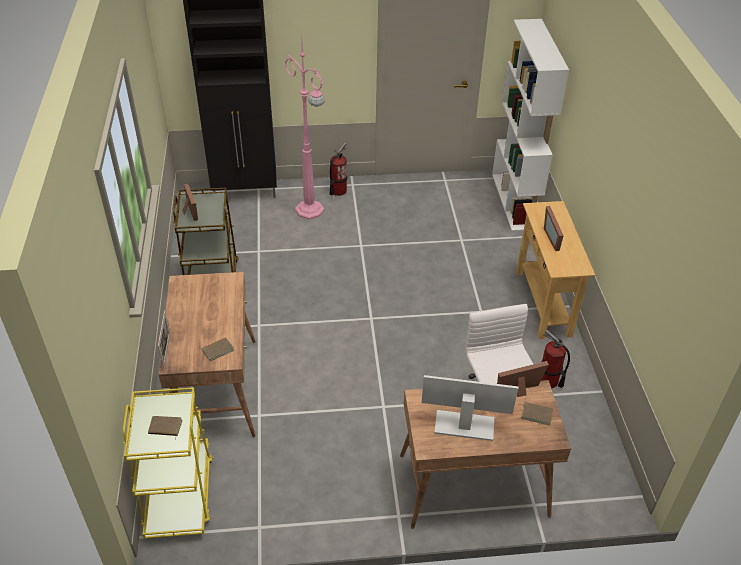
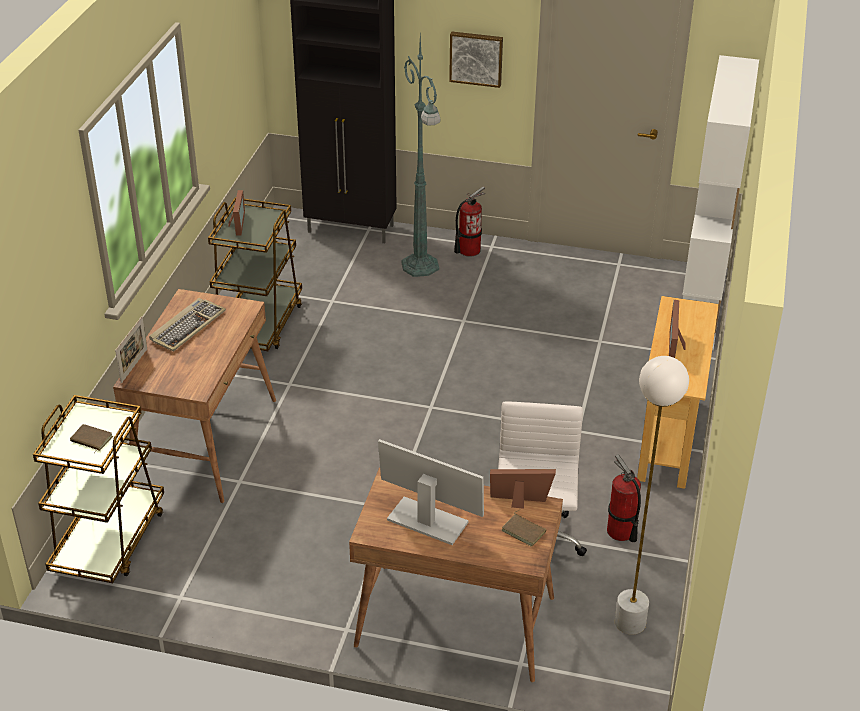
camera: 20 degrees right, 5 degrees down
yellow cart [123,387,213,539] -> brown cart [33,395,164,583]
brown book [199,337,234,361] -> none
pink floor lamp [285,34,325,219] -> green floor lamp [401,34,441,277]
none -> keyboard [149,298,226,351]
none -> picture [449,32,503,88]
none -> white floor lamp [615,356,689,635]

